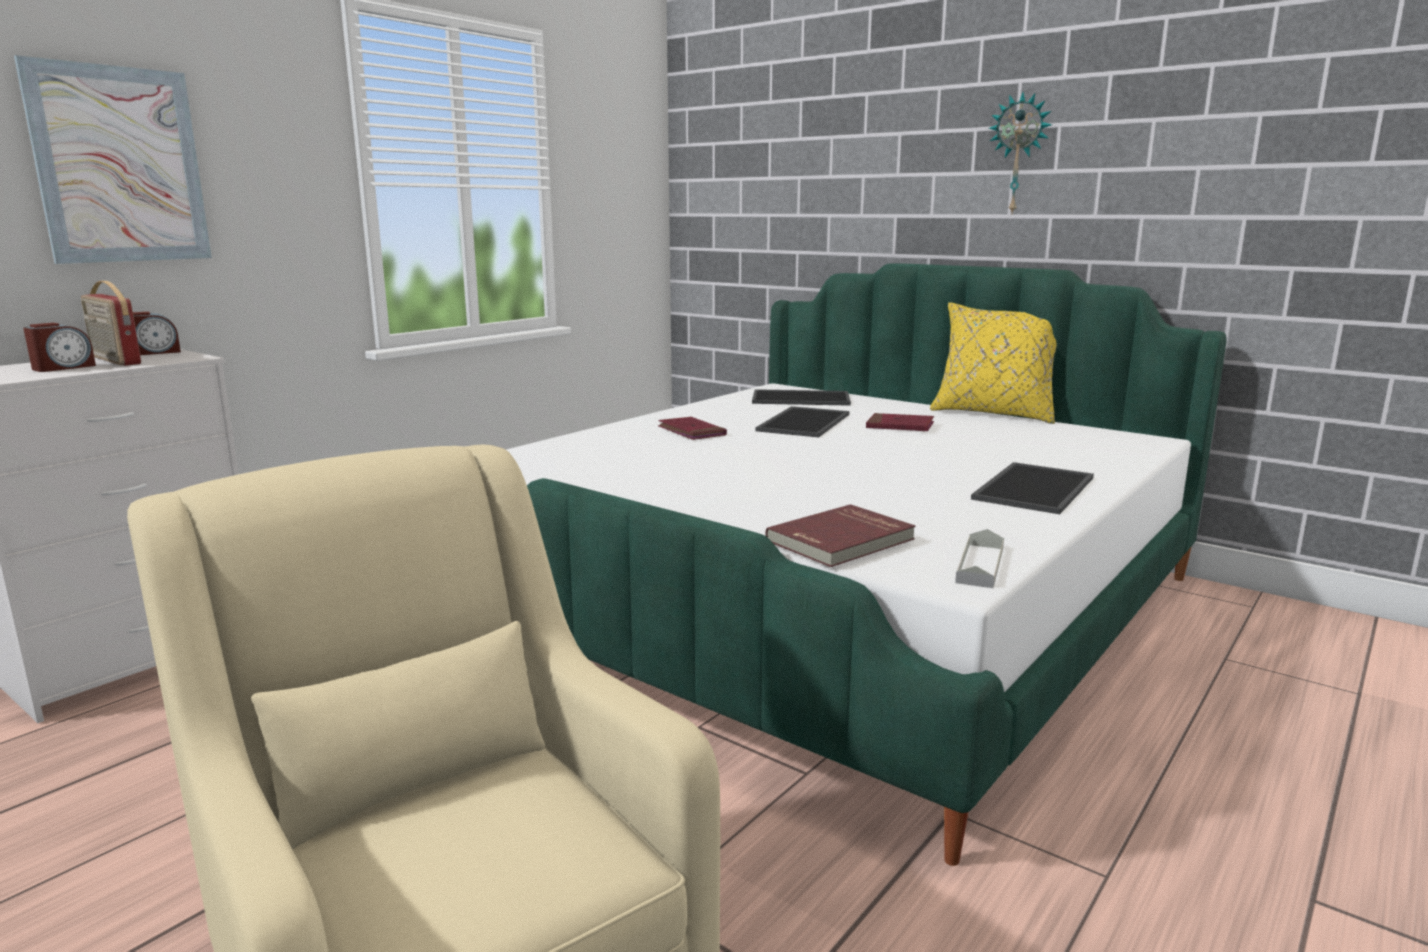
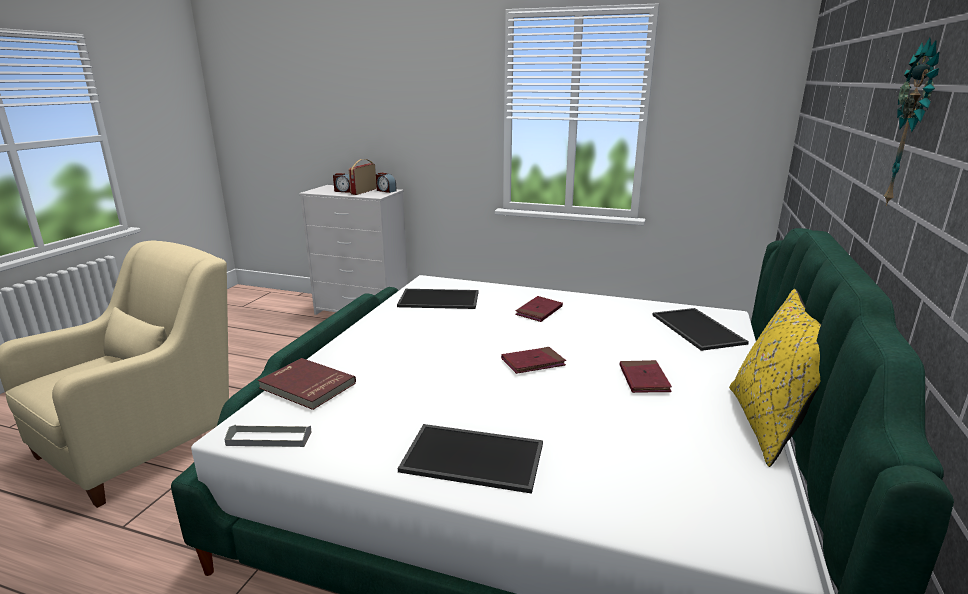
camera: 70 degrees right, 5 degrees up
picture [14,55,212,264] -> none
tray [755,406,849,437] -> tray moved to [397,289,478,309]
none -> red book [501,347,566,374]

